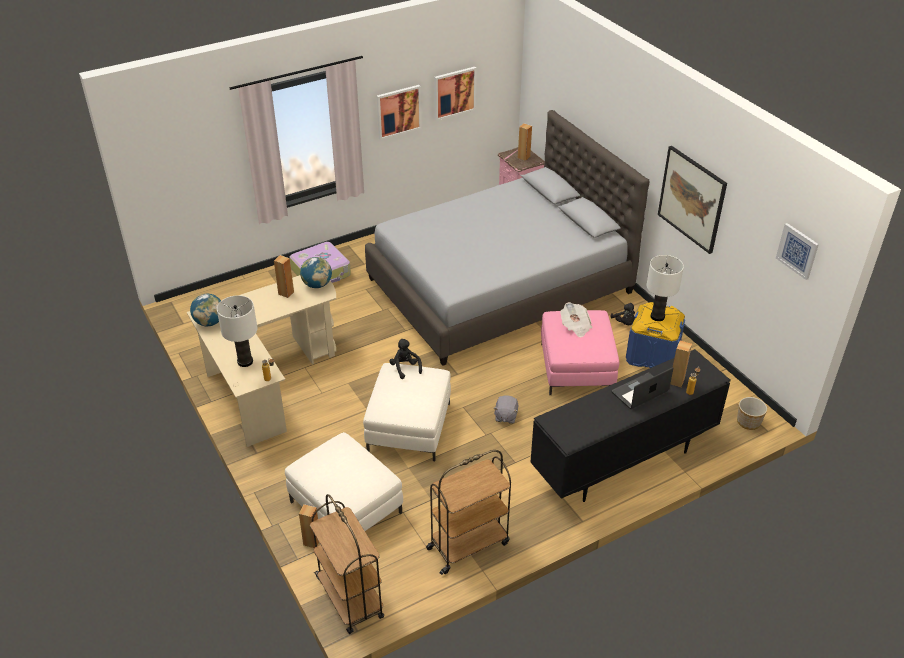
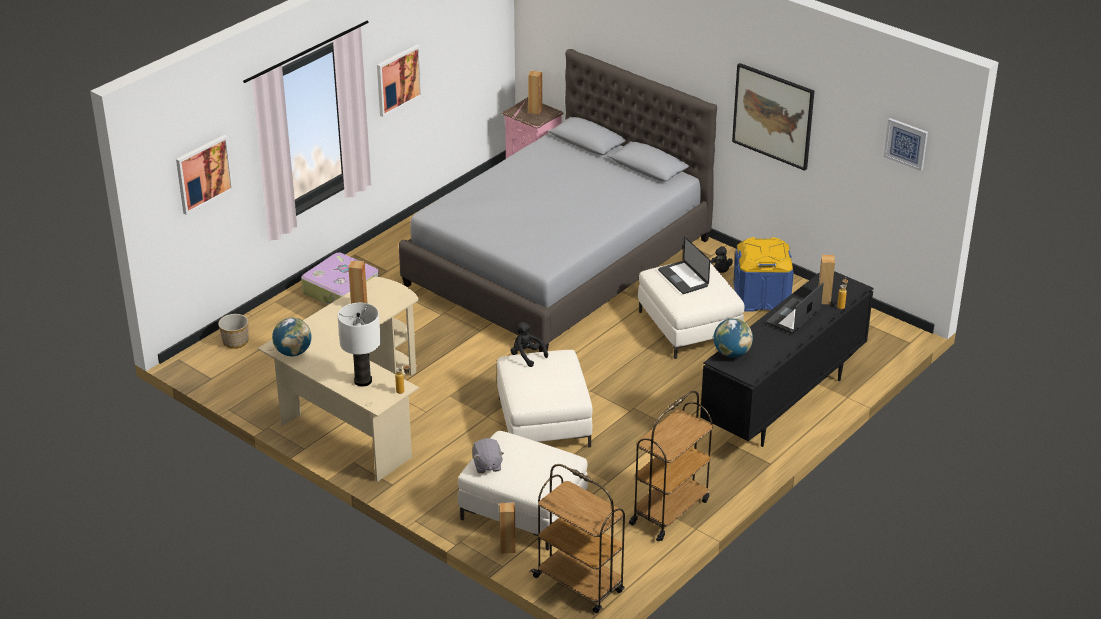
camera: 20 degrees left, 5 degrees down
globe [300,257,332,288] -> globe moved to [714,318,753,358]
picture [434,67,477,121] -> picture moved to [176,135,234,215]
grey plush toy [493,395,518,424] -> grey plush toy moved to [472,438,504,473]
pink ottoman [541,310,619,395] -> white ottoman [638,263,745,359]
newspaper [560,302,592,338] -> laptop [658,236,710,294]
white table lamp [647,255,684,321] -> none
planter [737,397,767,430] -> planter moved to [218,314,249,349]

